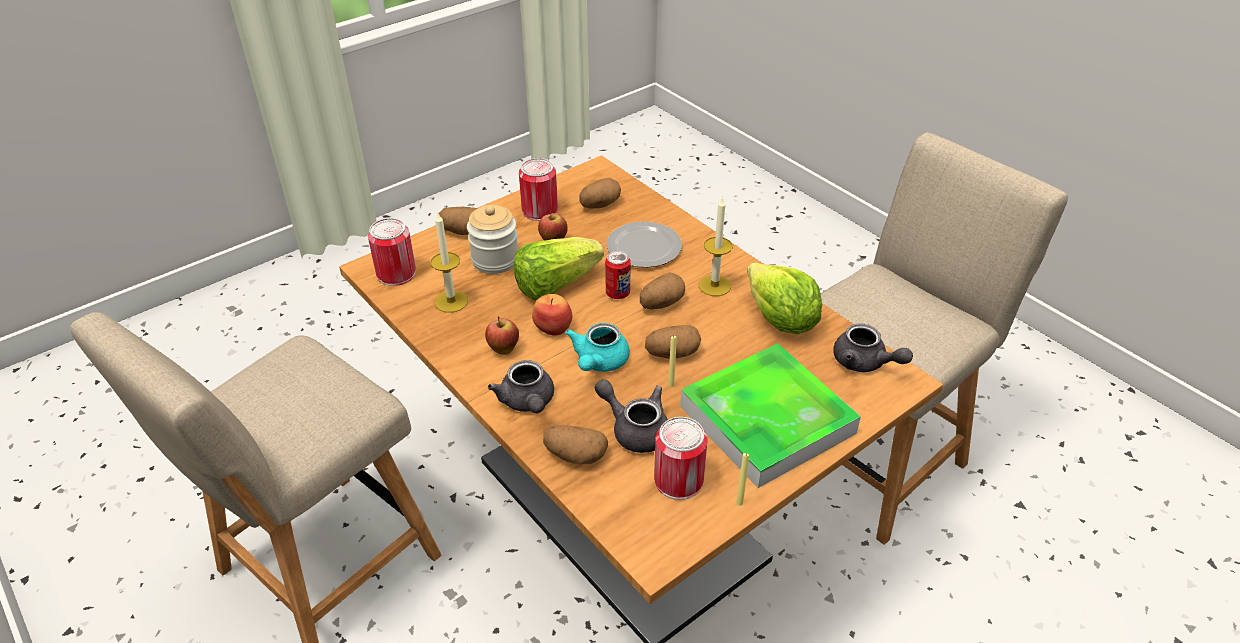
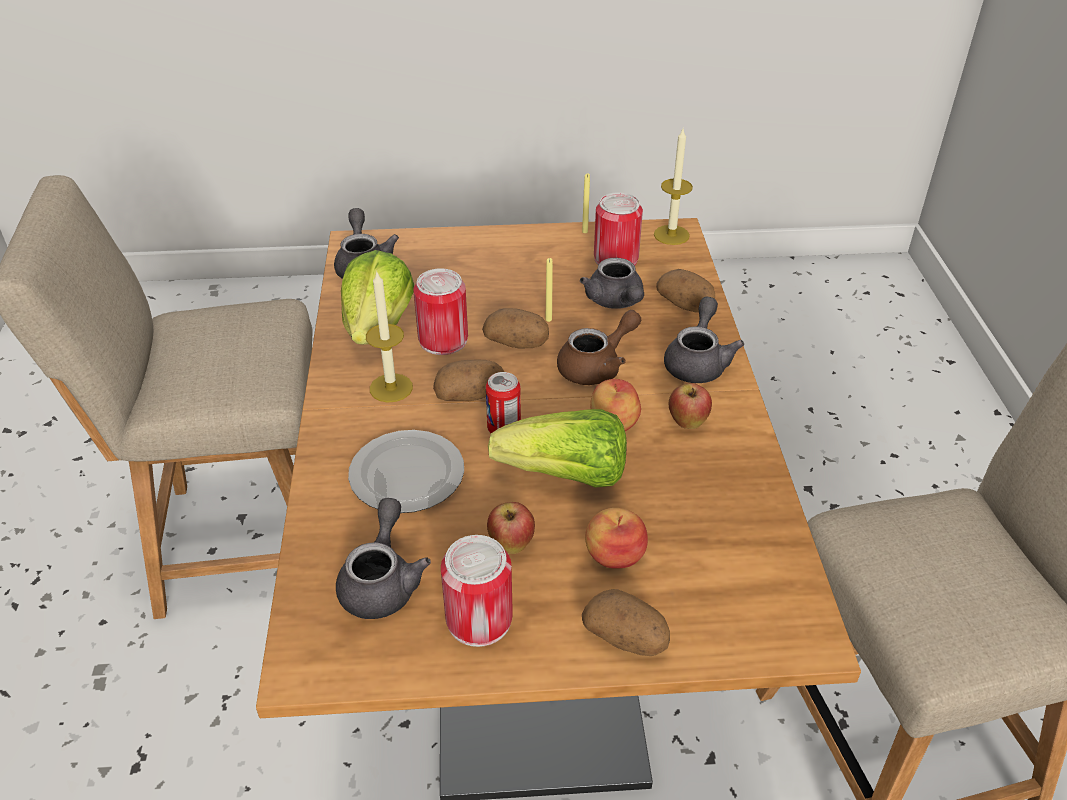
camera: 145 degrees left, 0 degrees up
can [368,218,416,286] -> can moved to [413,268,468,355]
candle [431,213,468,313] -> candle moved to [654,129,693,245]
jar [467,205,518,274] -> apple [585,508,648,569]
turquoise teapot [565,323,630,372] -> brown teapot [557,310,641,385]
potato [579,178,621,208] -> grey teapot [336,498,431,619]
tray [680,343,861,488] -> none

